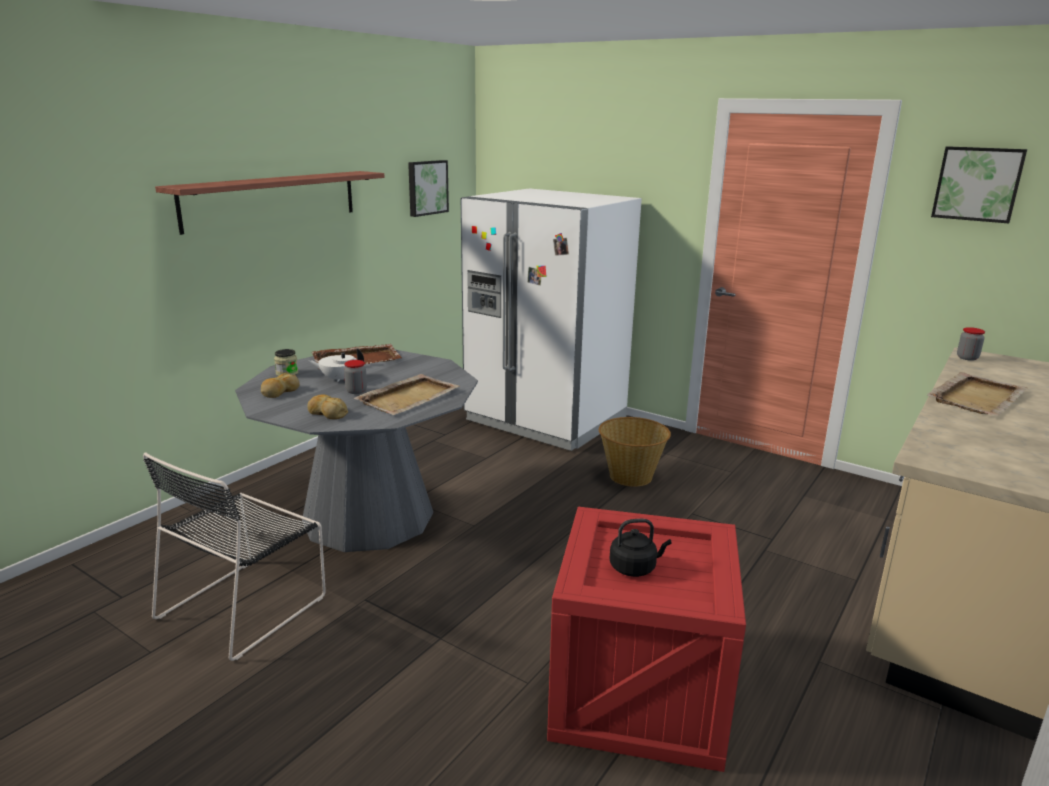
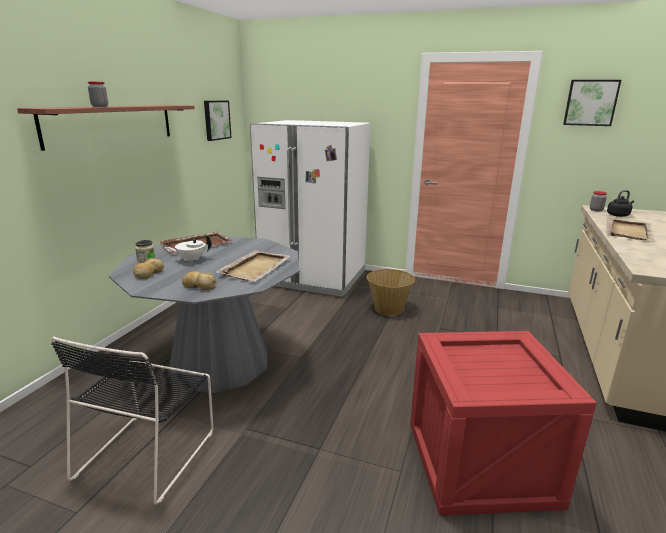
camera: 15 degrees left, 0 degrees up
jar [344,360,367,394] -> jar moved to [88,81,108,107]
black kettle [609,519,671,577] -> black kettle moved to [607,190,634,217]

